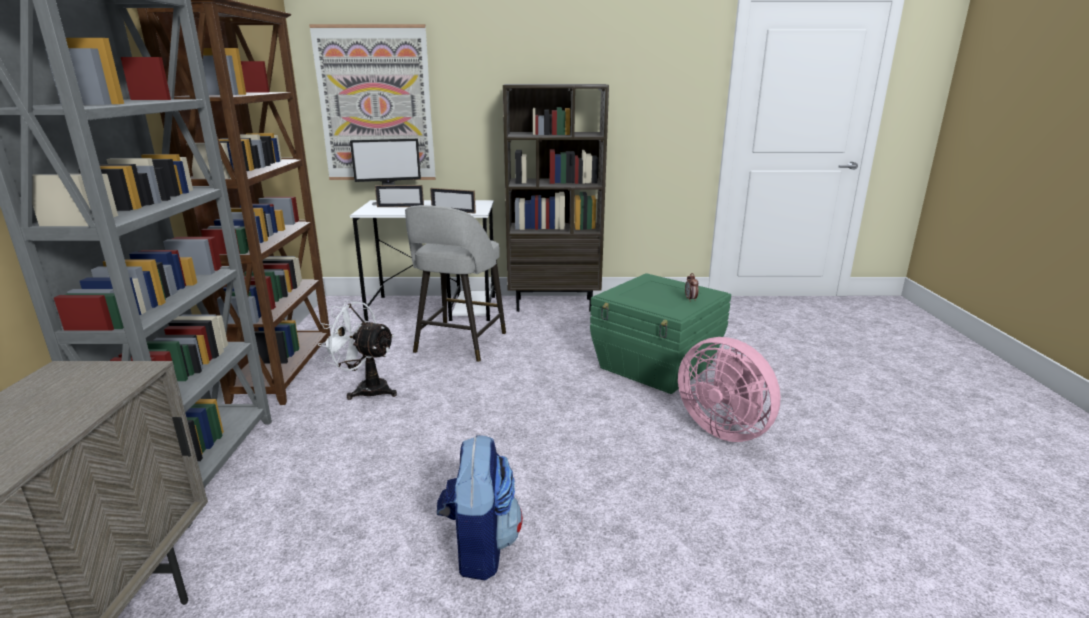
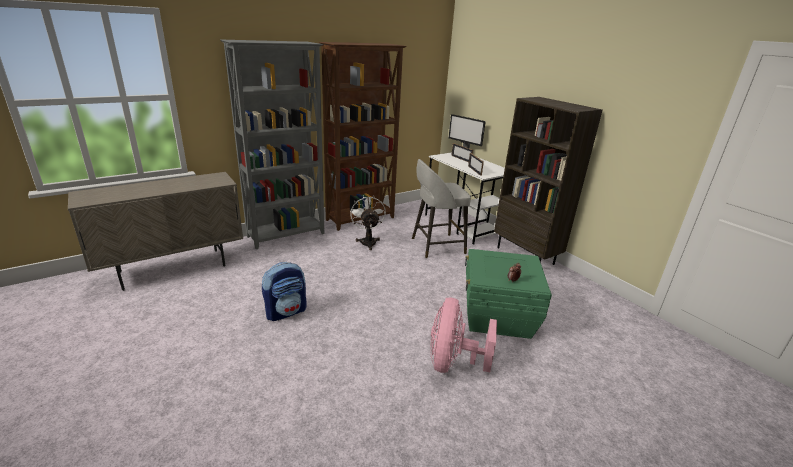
camera: 55 degrees right, 5 degrees up
picture [309,24,436,180] -> none

